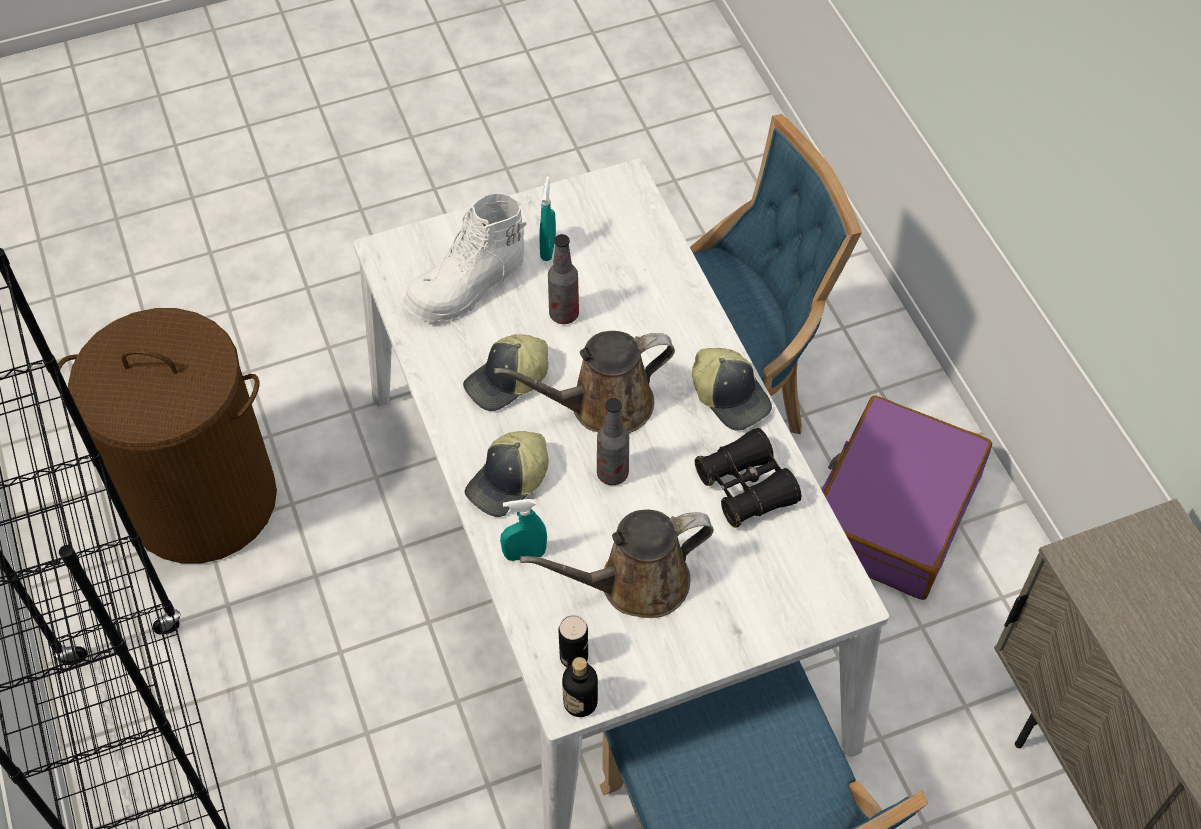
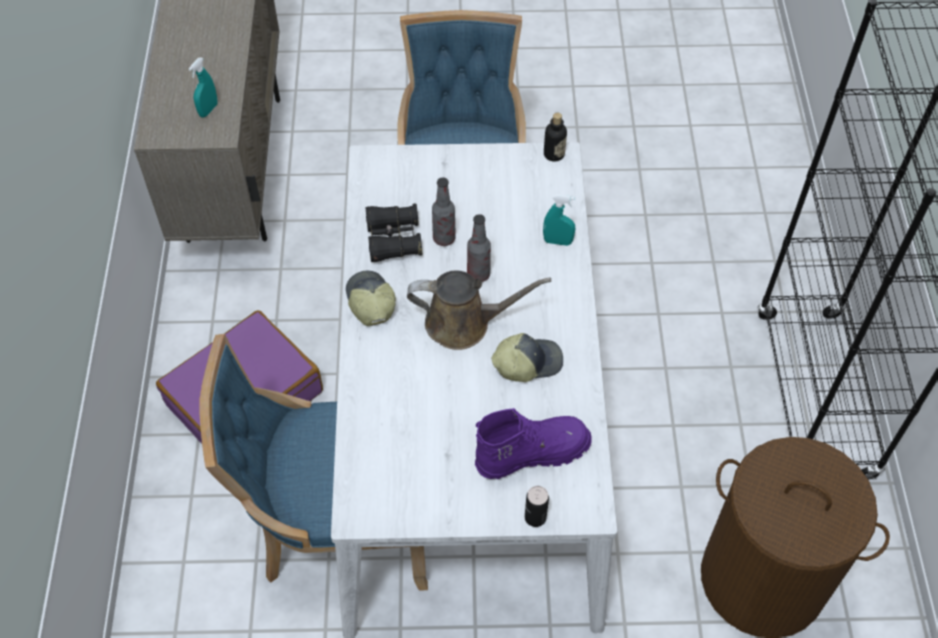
camera: 160 degrees left, 0 degrees up
white boot [403,193,526,323] -> purple boot [475,408,592,479]
cap [465,431,549,517] -> none
brown watering can [519,510,714,618] -> none
turquoise spray bottle [539,176,556,261] -> turquoise spray bottle moved to [189,57,218,118]
bottle [548,234,579,324] -> bottle moved to [432,177,456,246]
can [558,615,588,667] -> can moved to [525,486,549,527]

